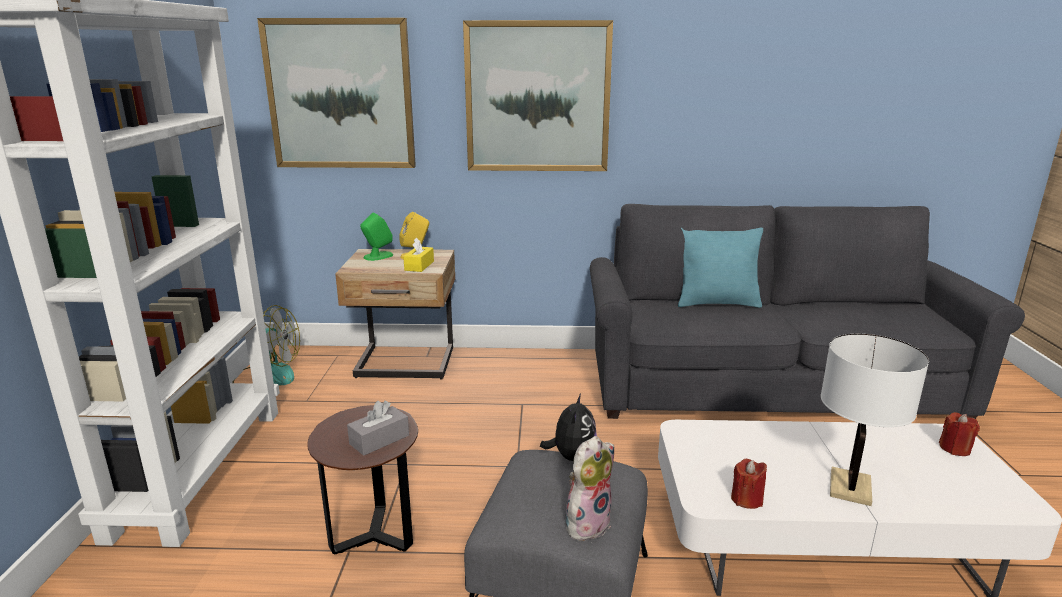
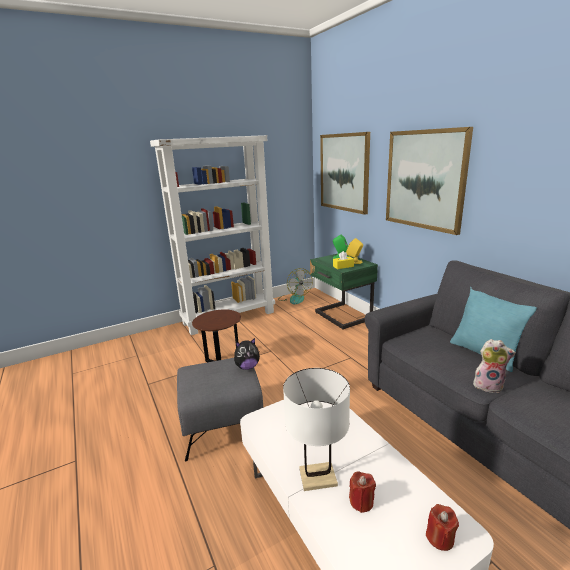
camera: 60 degrees right, 0 degrees up
beige nightstand [335,249,455,380] -> green nightstand [310,254,378,330]
grey tissue box [347,401,409,456] -> none
plush toy [565,436,614,540] -> plush toy moved to [473,339,516,393]
red candle [731,459,767,509] -> red candle moved to [349,471,376,513]

